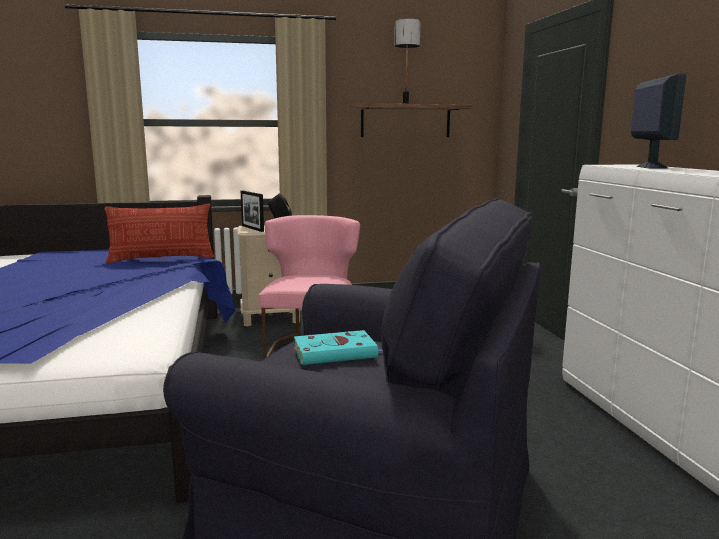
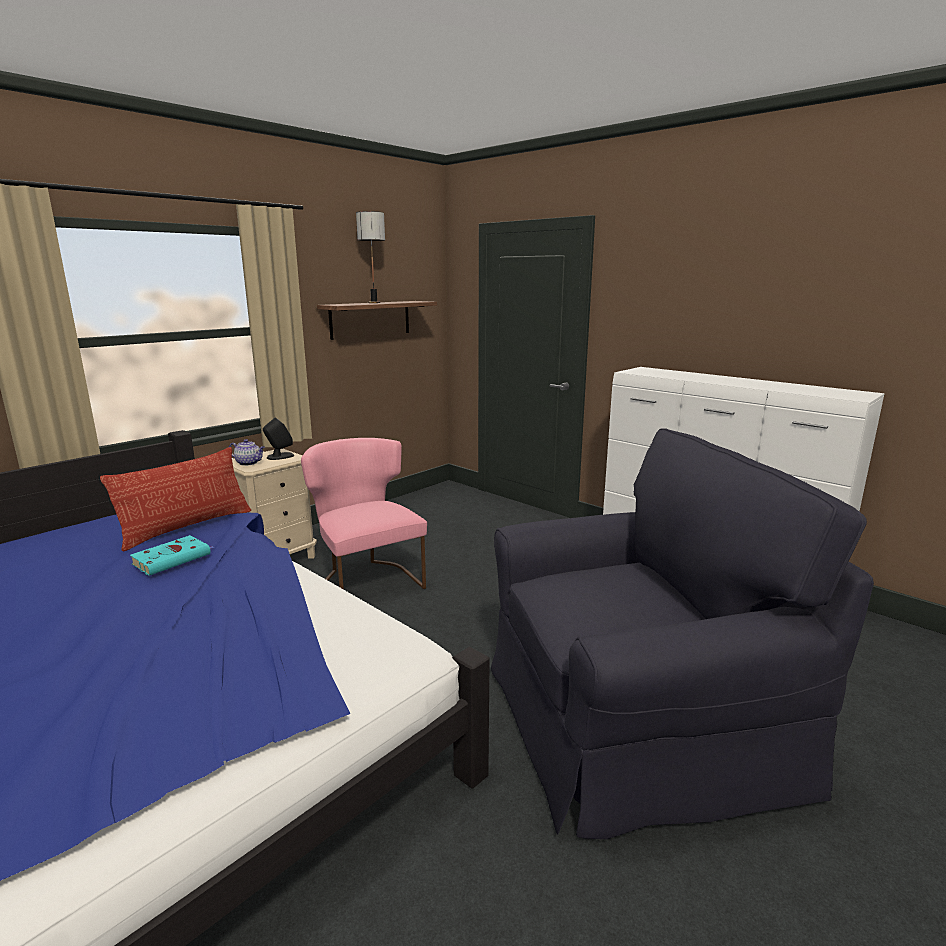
camera: 35 degrees left, 5 degrees up
picture frame [241,191,264,232] -> teapot [229,439,265,466]
turquoise book [294,330,383,365] -> turquoise book moved to [130,535,214,576]
monitor [631,73,686,169] -> none

